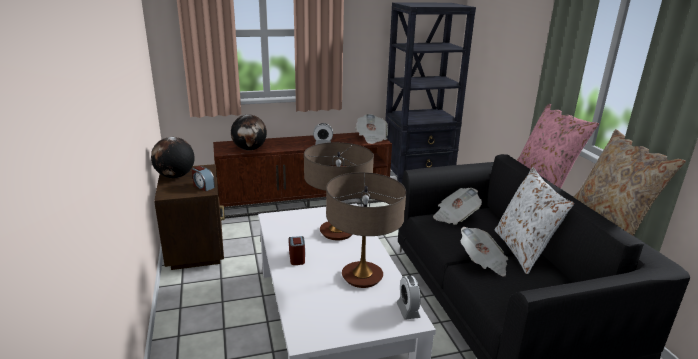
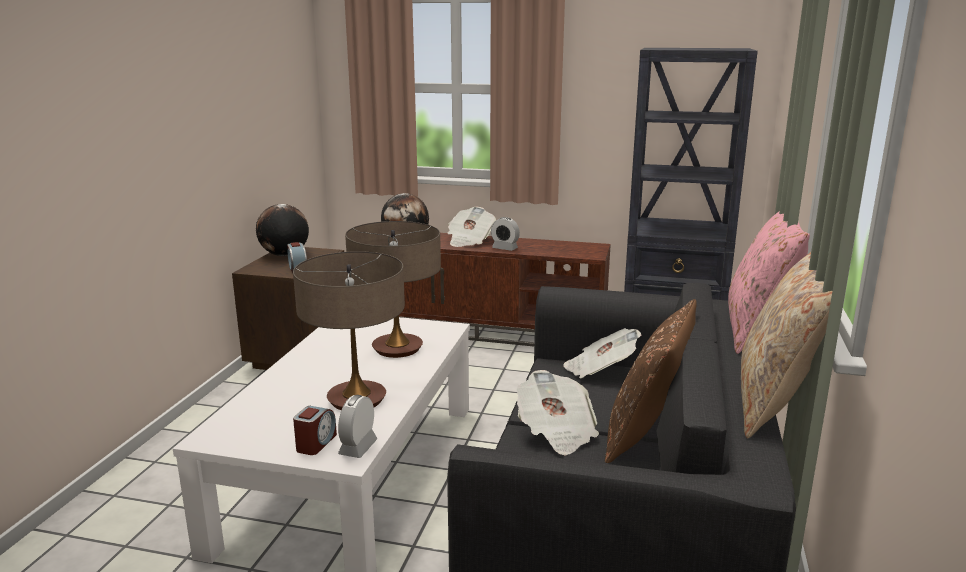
camera: 30 degrees right, 5 degrees down
alarm clock [289,236,305,265] -> alarm clock moved to [293,406,337,455]
newspaper [356,114,388,144] -> newspaper moved to [447,207,496,247]
white pillow [495,167,574,274] -> brown pillow [605,299,697,463]

